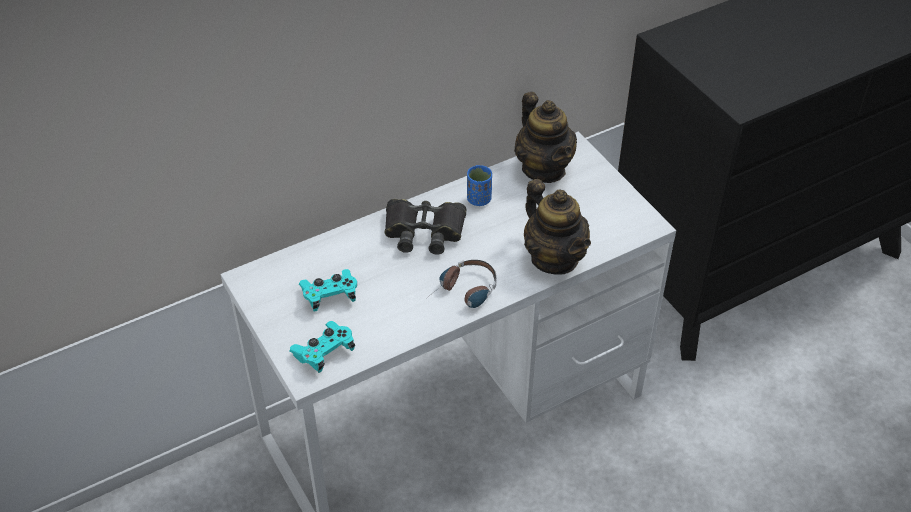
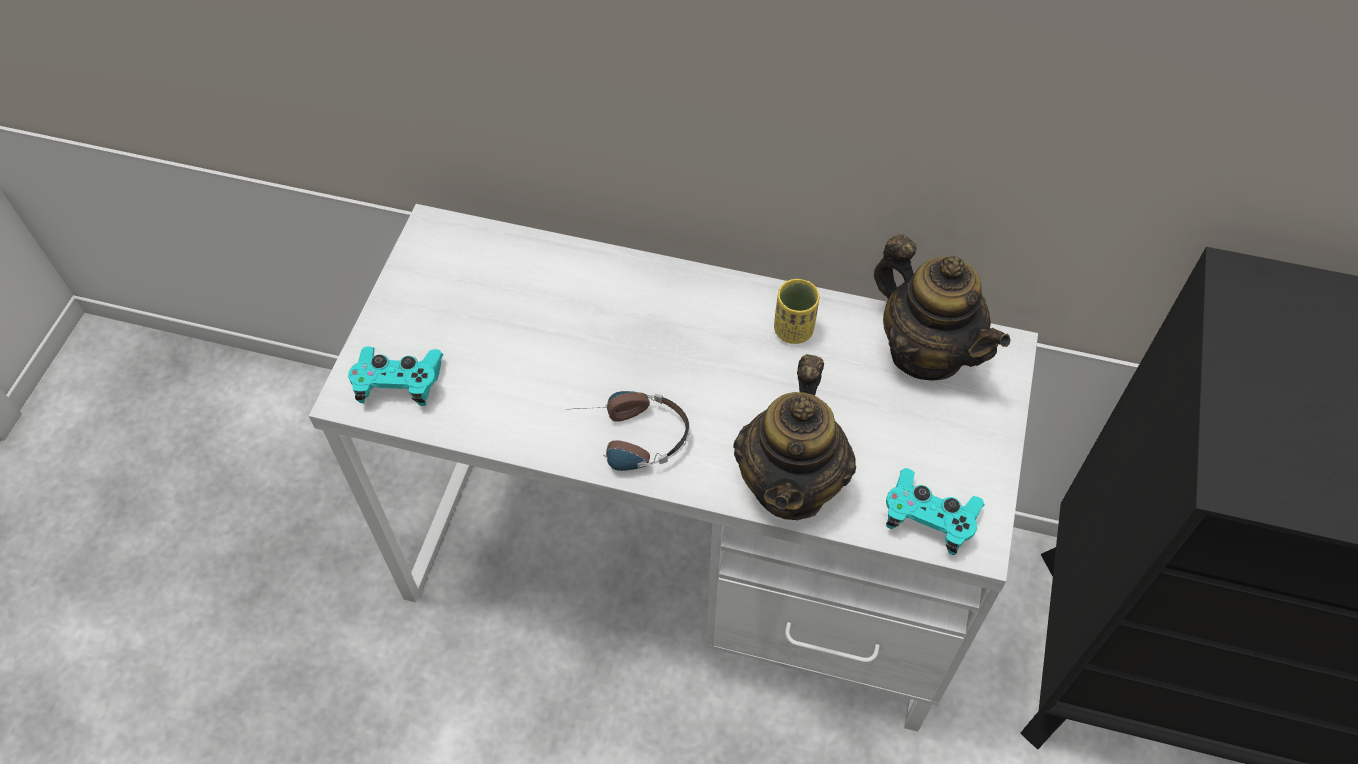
camera: 45 degrees right, 10 degrees up
turquoise game controller [299,269,357,311] -> turquoise game controller moved to [886,468,985,555]
black binoculars [385,199,467,255] -> none
blue cup [467,165,492,206] -> yellow cup [774,279,819,344]
teapot [514,92,577,183] -> teapot turned 60 degrees counterclockwise [874,234,1010,381]

